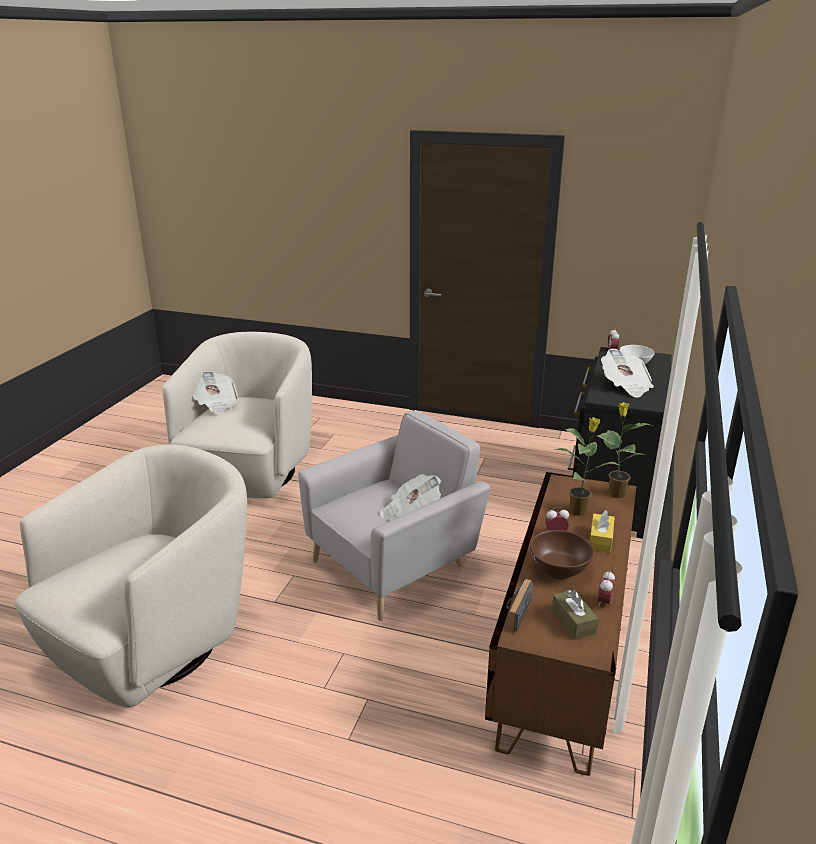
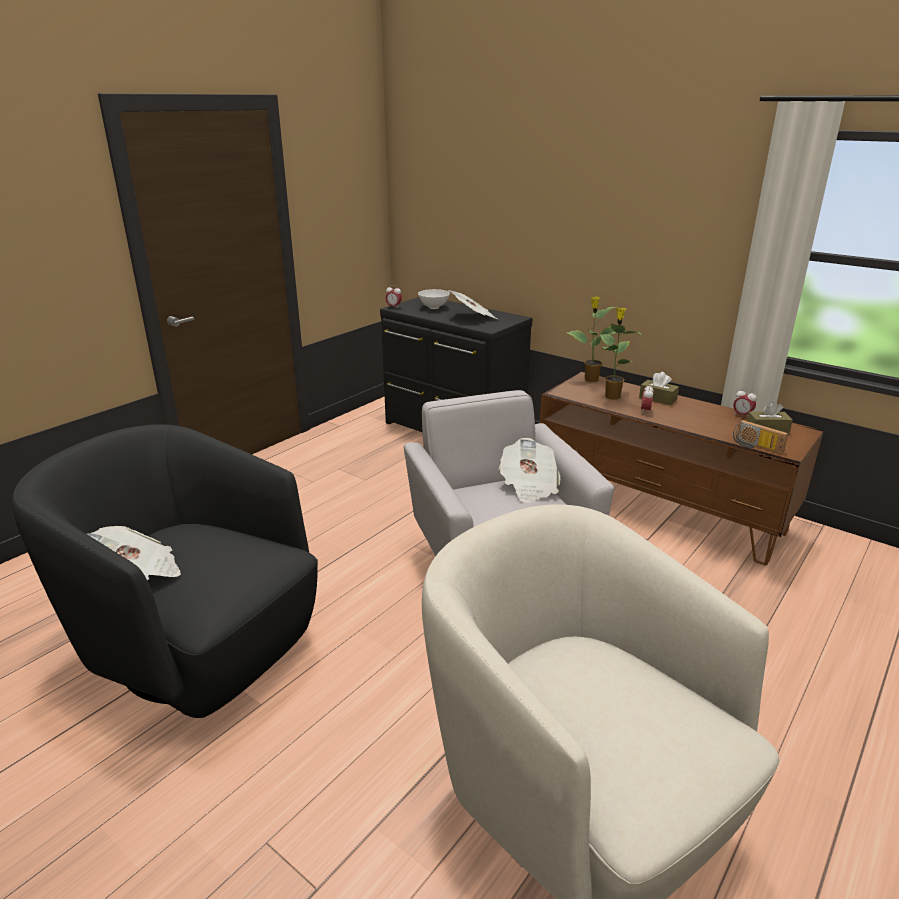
camera: 70 degrees left, 0 degrees up
beige armchair [163,332,312,498] -> black armchair [12,424,318,718]
brown bowl [530,530,594,579] -> none
yellow tissue box [590,510,615,553] -> brown tissue box [639,372,679,405]

